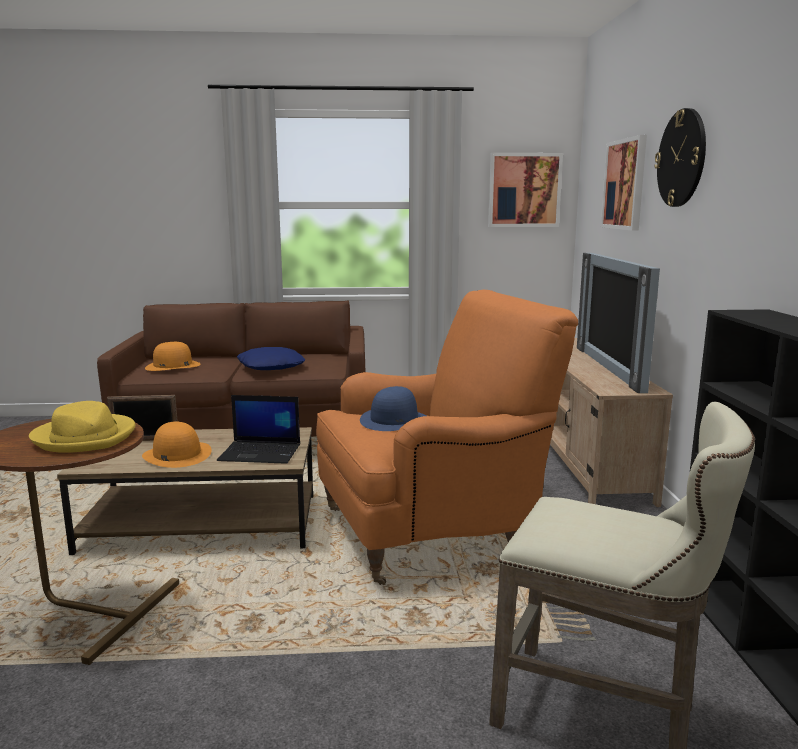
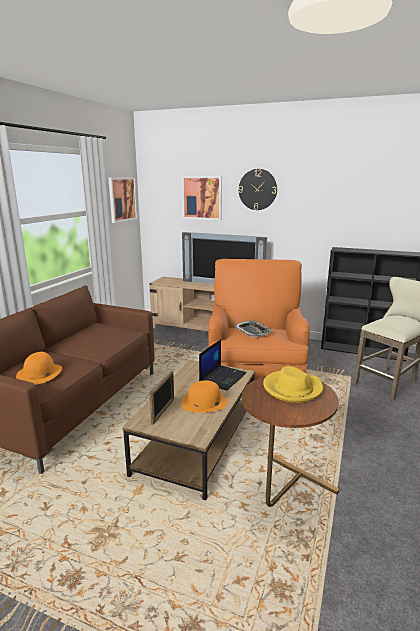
camera: 65 degrees left, 5 degrees up
blue pillow [237,347,305,370] -> none
blue hat [360,386,426,431] -> tray [234,320,273,337]

